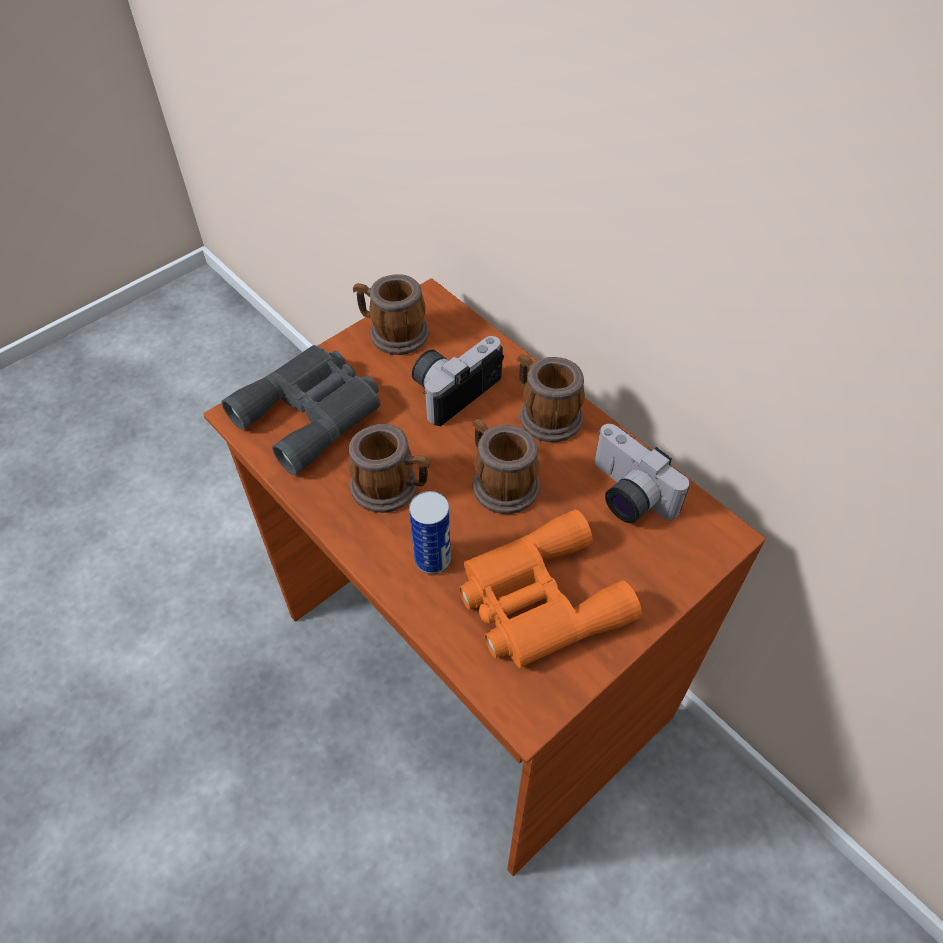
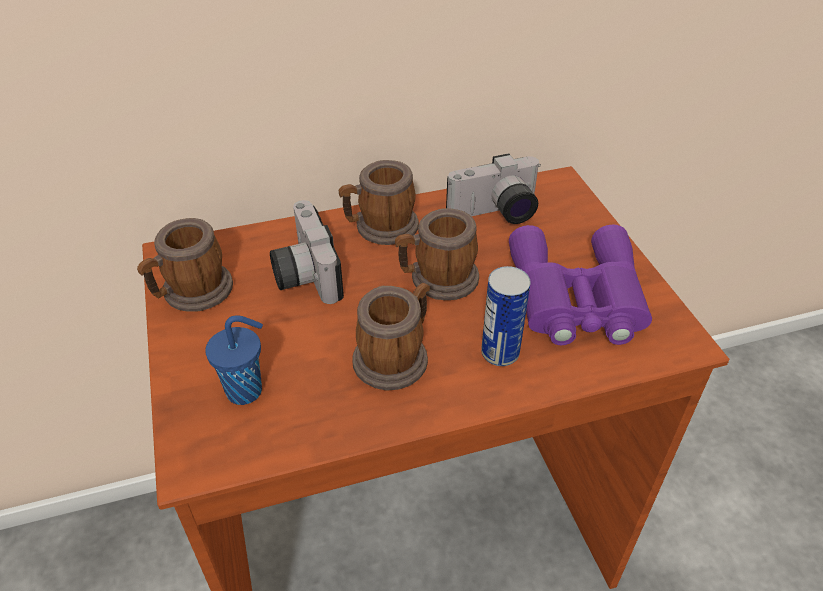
camera: 65 degrees left, 10 degrees down
grey binoculars [221,345,380,475] -> blue cup [205,315,263,405]
orange binoculars [459,510,642,668] -> purple binoculars [509,224,652,345]

